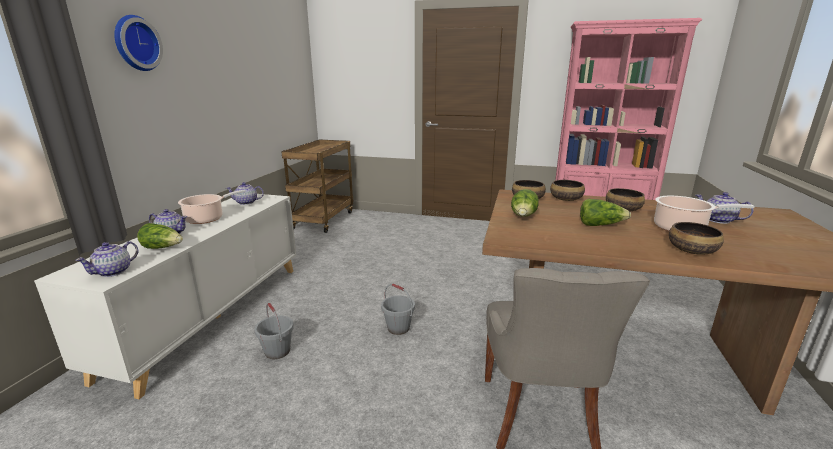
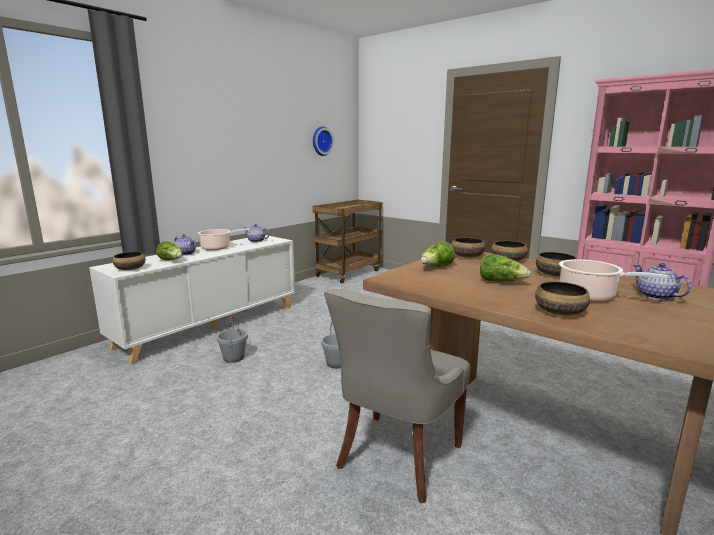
camera: 25 degrees right, 5 degrees down
teapot [75,241,138,277] -> bowl [113,252,146,270]
wall clock [114,15,163,71] -> wall clock moved to [313,127,334,156]

